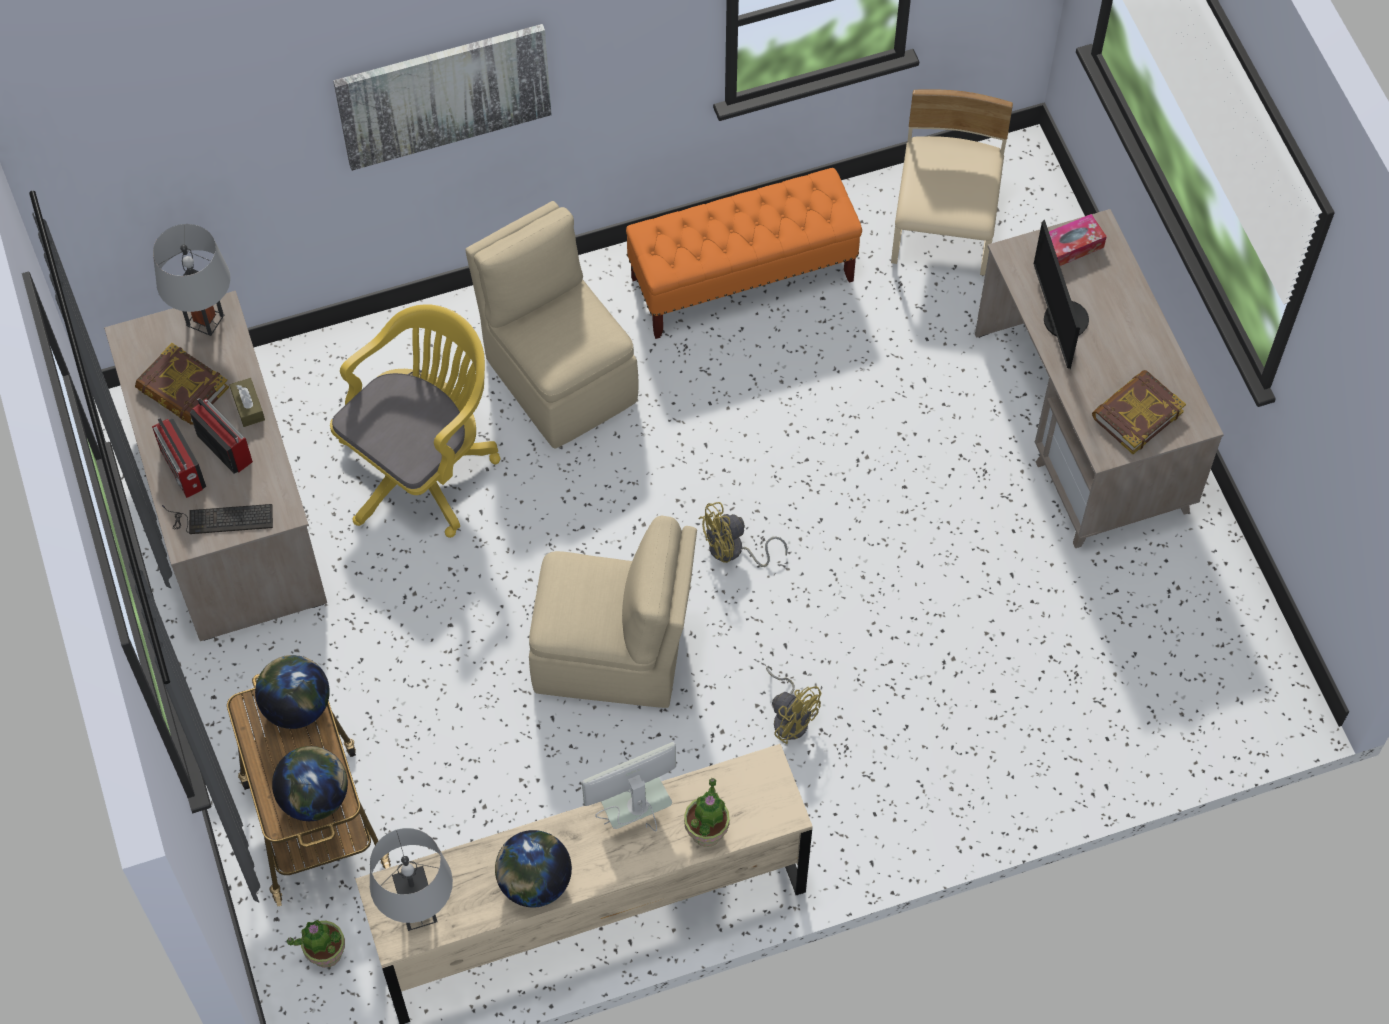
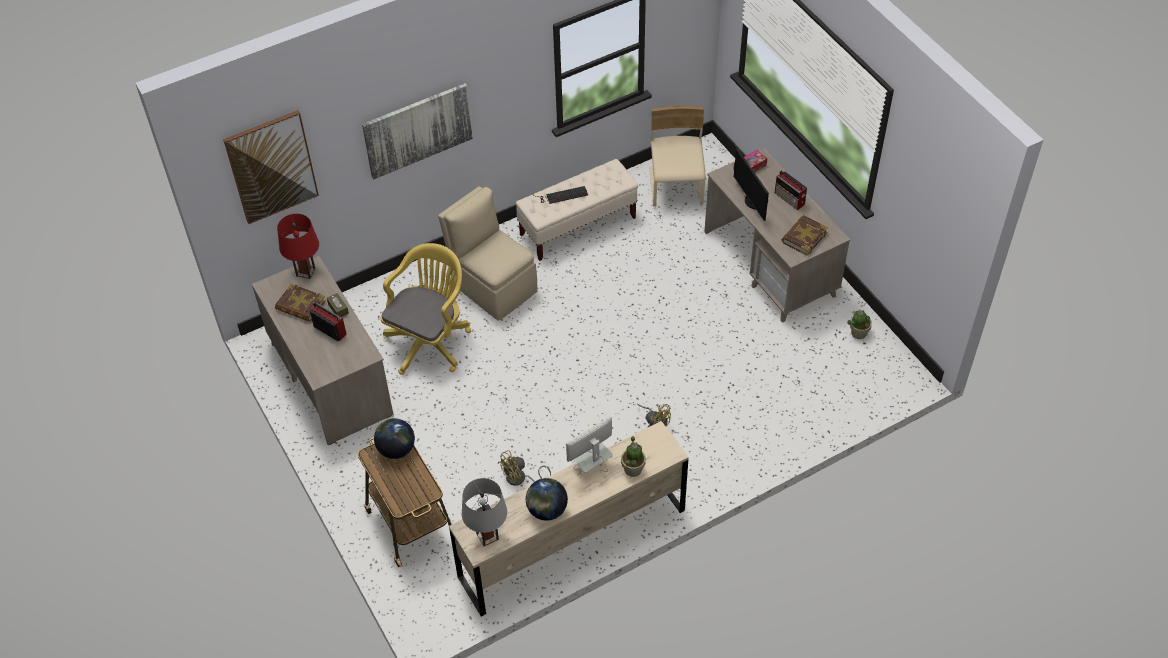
camera: 10 degrees left, 10 degrees down
radio [152,418,206,498] -> radio moved to [775,171,807,210]
grey table lamp [153,224,231,336] -> red table lamp [277,214,319,279]
keyboard [162,504,273,534] -> keyboard moved to [533,186,588,204]
globe [272,746,348,821] -> none
potted plant [287,920,345,968] -> potted plant moved to [847,310,872,339]
beige chair [529,515,697,708] -> none
orange bench [626,168,862,339] -> beige bench [516,159,638,261]
yellow fan [698,502,788,567] -> yellow fan moved to [498,450,551,486]
none -> picture [223,110,319,224]

